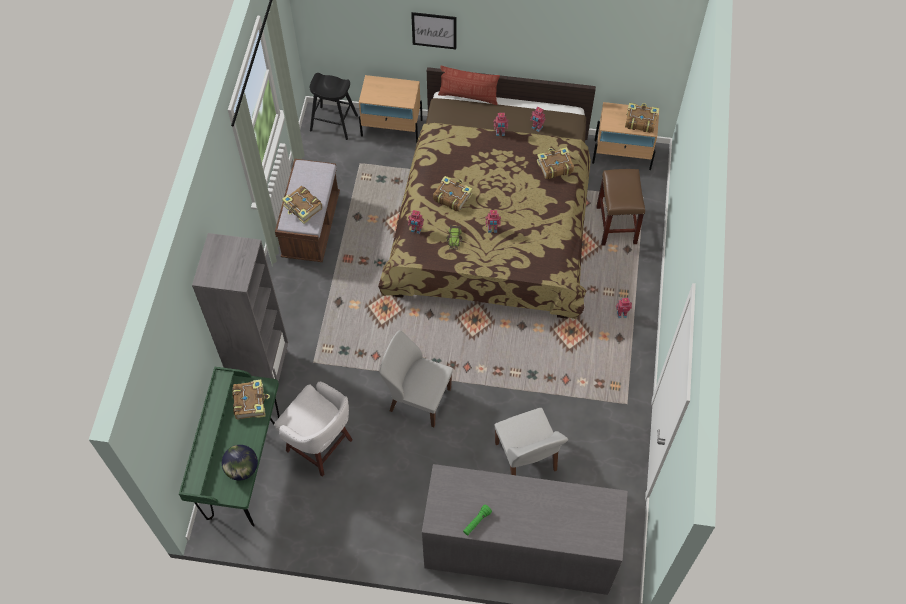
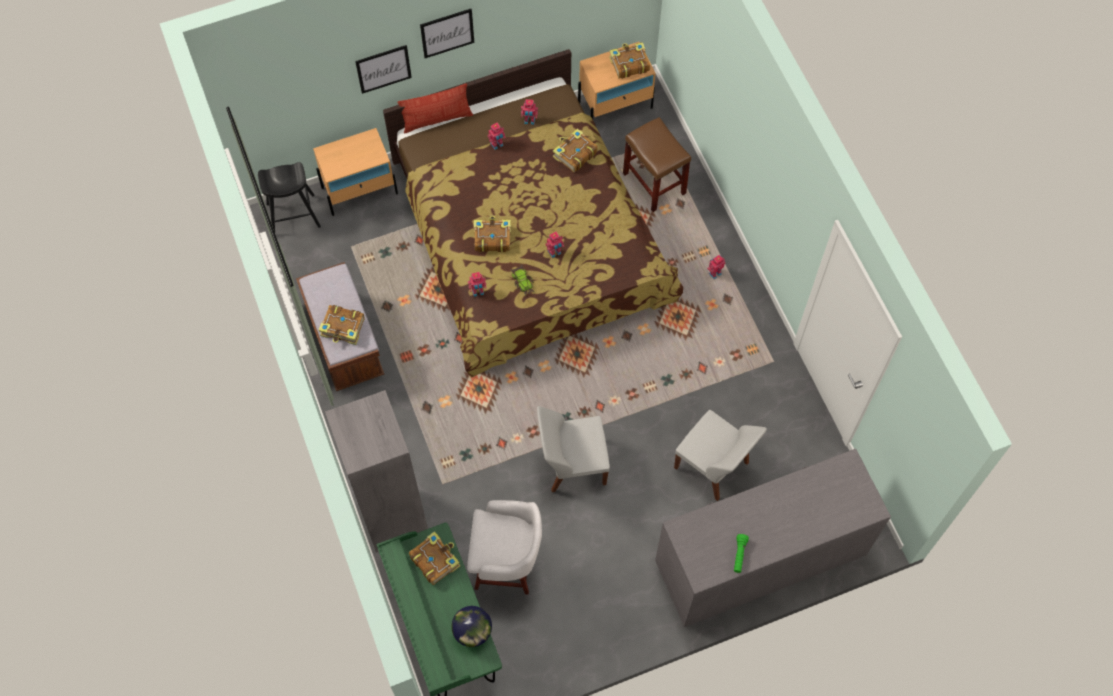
camera: 30 degrees left, 5 degrees up
none -> picture [420,9,474,58]

